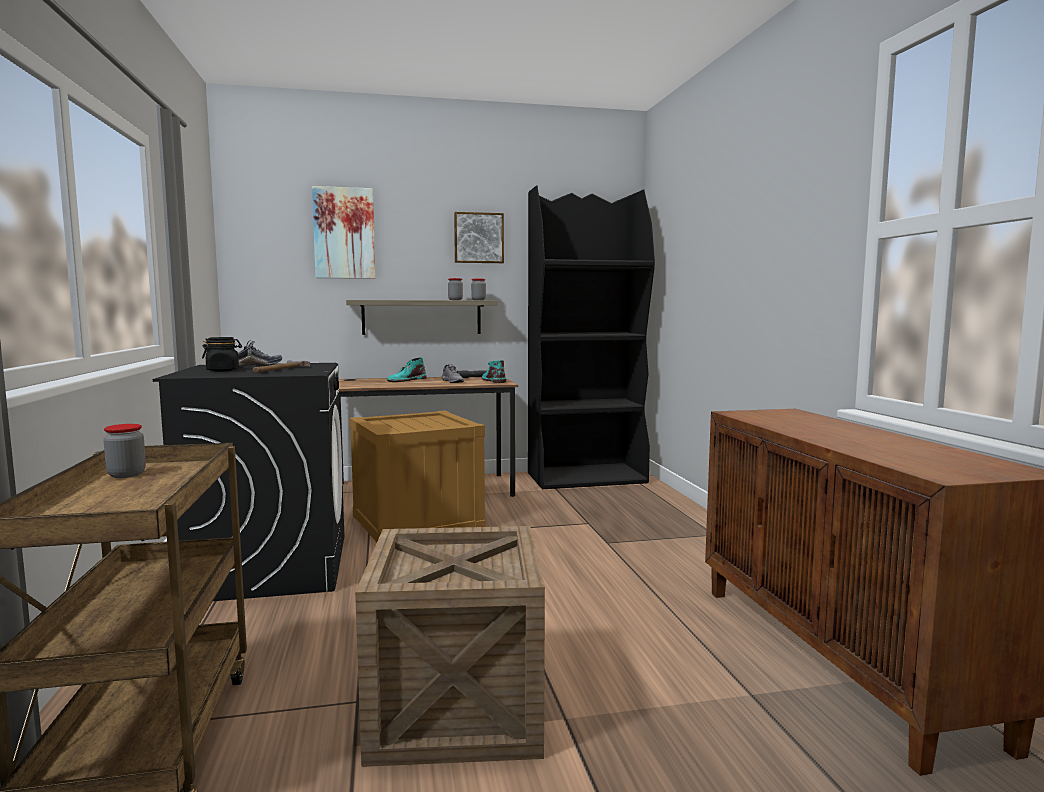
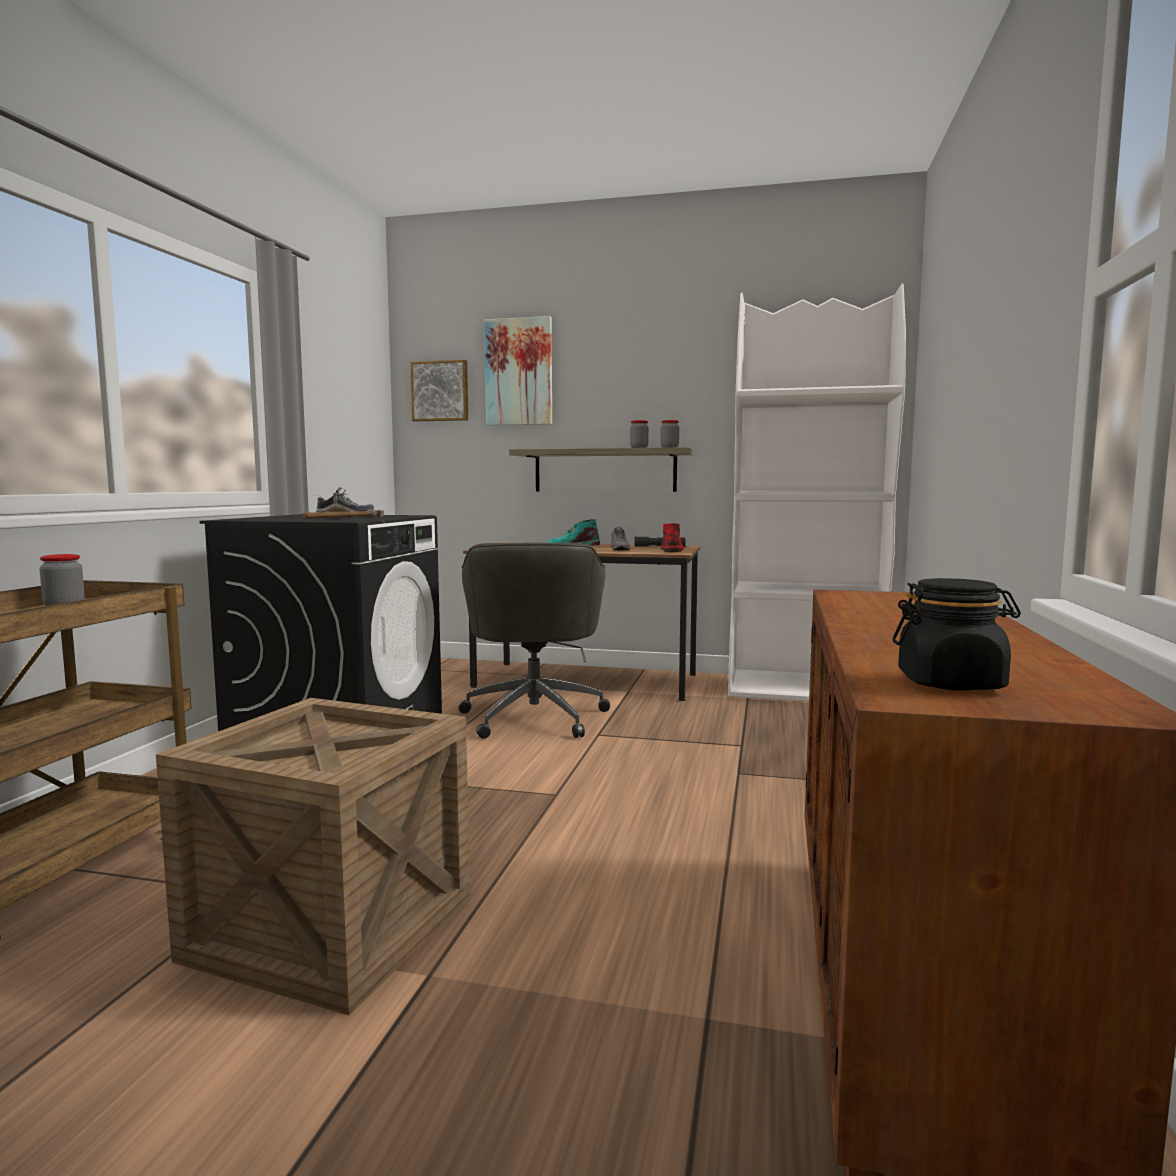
camera: 25 degrees right, 0 degrees up
black jar [202,337,242,372] -> black jar moved to [892,578,1021,691]
crate [350,410,486,542] -> grey office chair [459,542,610,739]
picture [454,212,504,263] -> picture moved to [410,360,468,421]
turquoise boot [482,360,507,383] -> red boot [661,523,684,552]
black bookcase [528,185,655,489] -> white bookcase [728,284,906,702]

